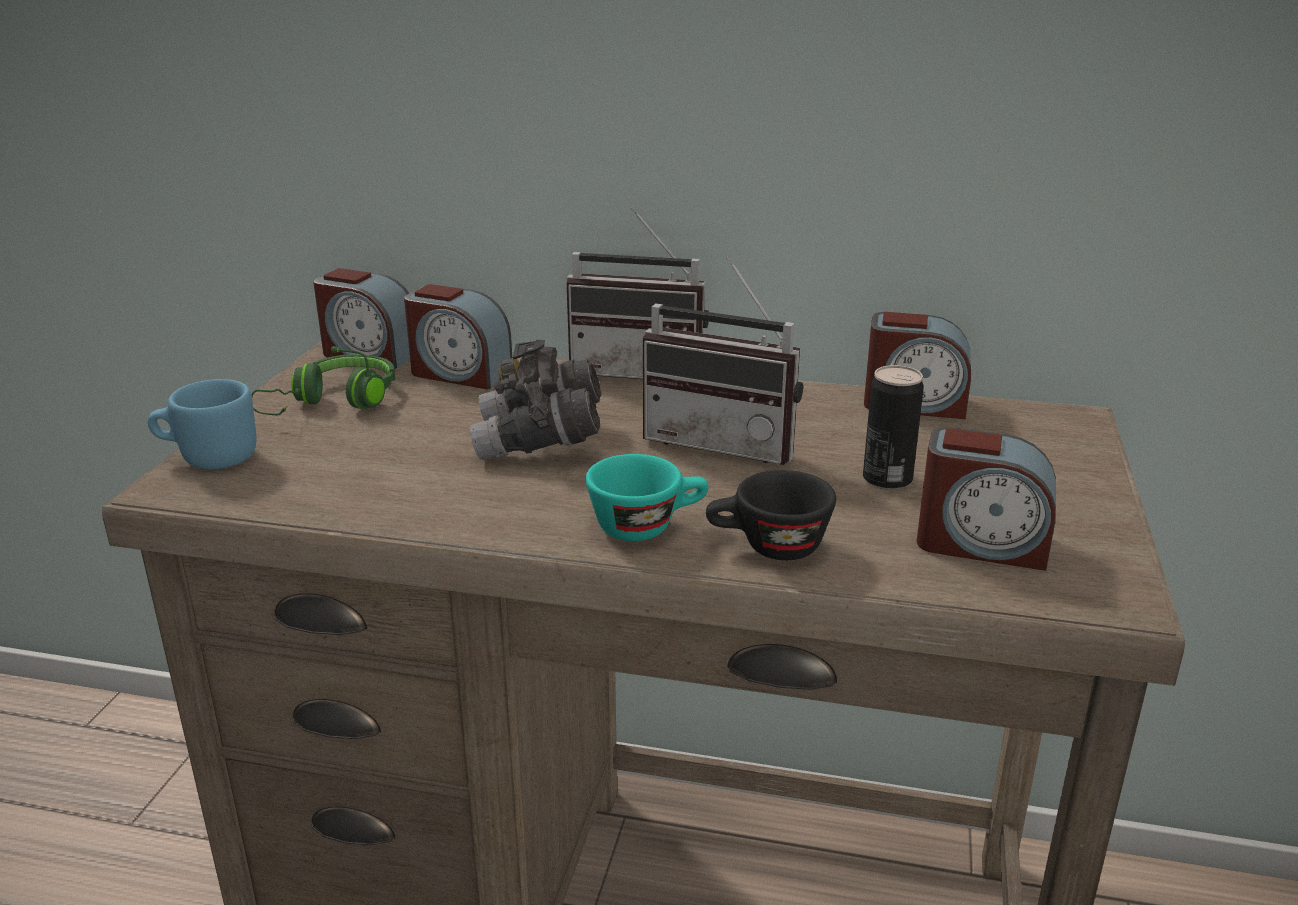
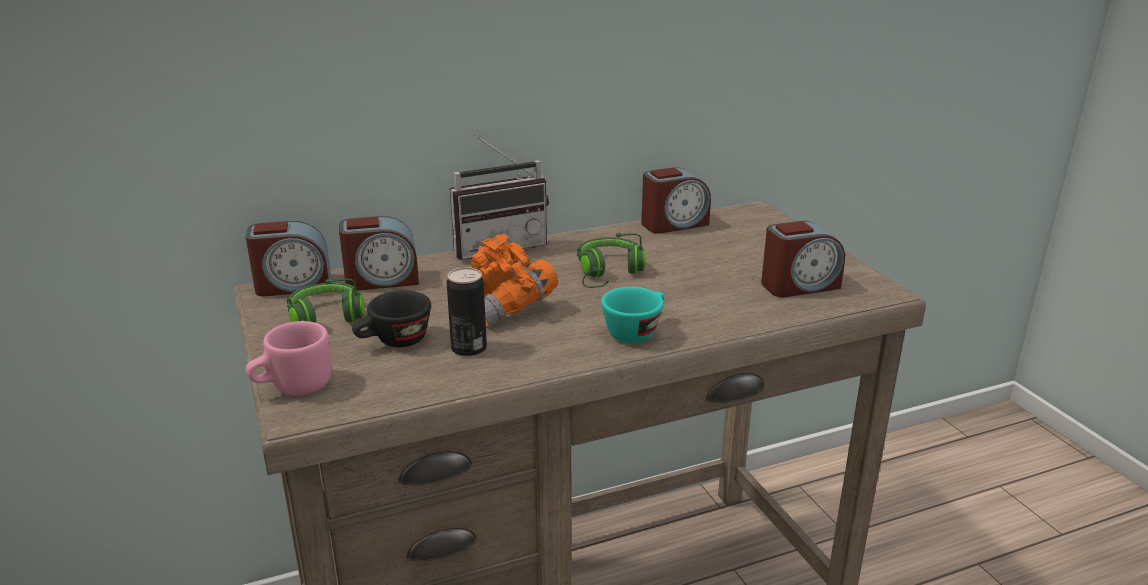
camera: 35 degrees left, 0 degrees up
blue mug [148,379,256,469] -> pink mug [245,321,331,395]
grey binoculars [470,340,602,460] -> orange binoculars [469,234,558,327]
radio [643,256,803,465] -> green headphones [577,233,646,288]
black cup [706,470,836,560] -> black cup moved to [352,290,431,347]
can [863,365,924,490] -> can moved to [447,267,487,357]

